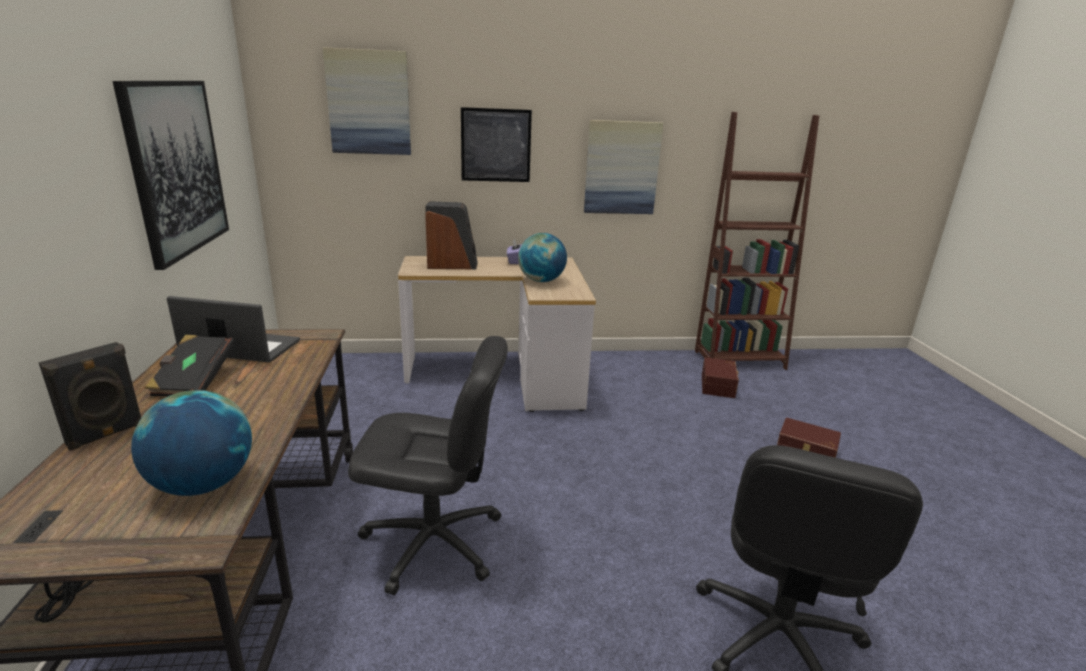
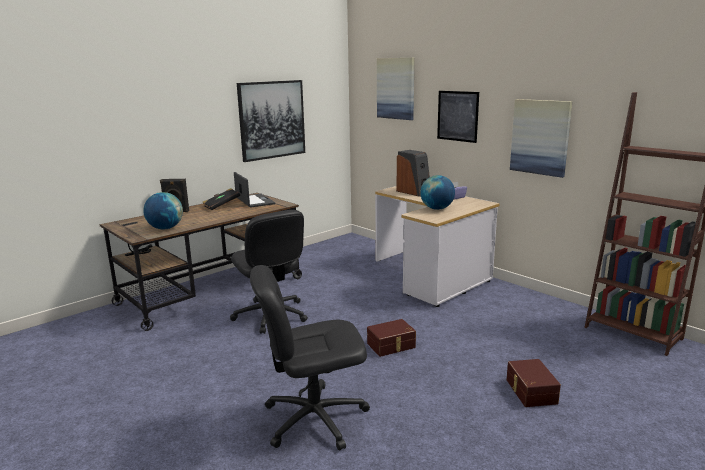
camera: 55 degrees right, 5 degrees down
brown storage box [702,357,739,398] -> brown storage box moved to [367,319,416,357]

